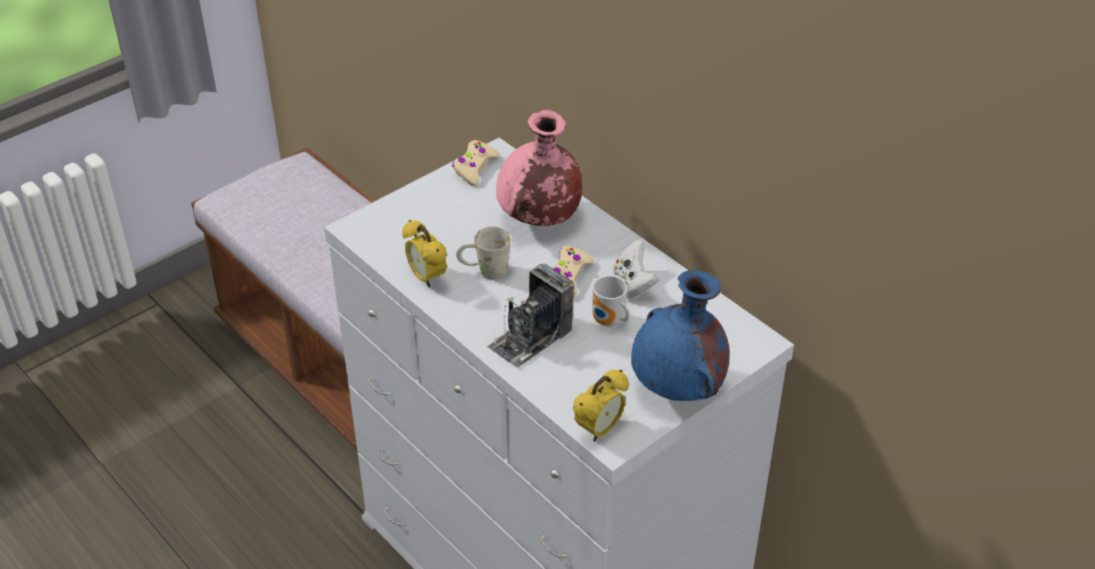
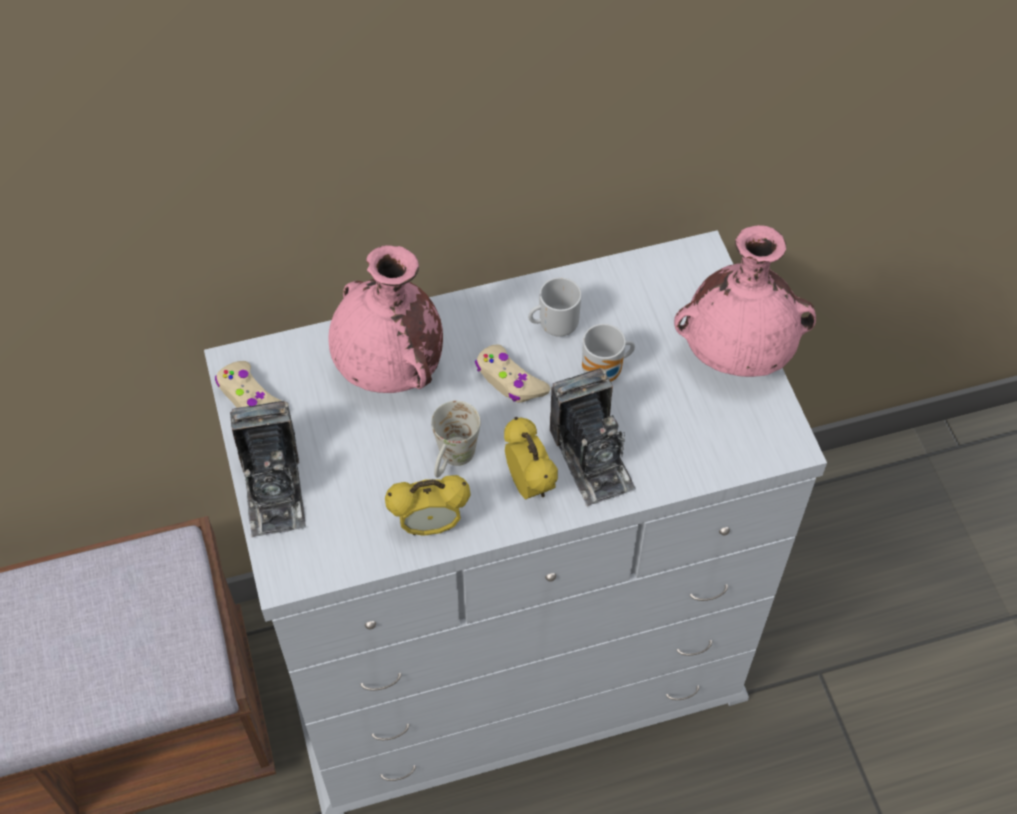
camera: 65 degrees left, 15 degrees up
alarm clock [573,369,629,442] -> alarm clock moved to [504,417,558,500]
white game controller [613,240,659,299] -> mug [528,277,582,337]
blue vase [631,270,730,401] -> pink vase [674,225,816,377]
none -> camera [230,401,306,538]

